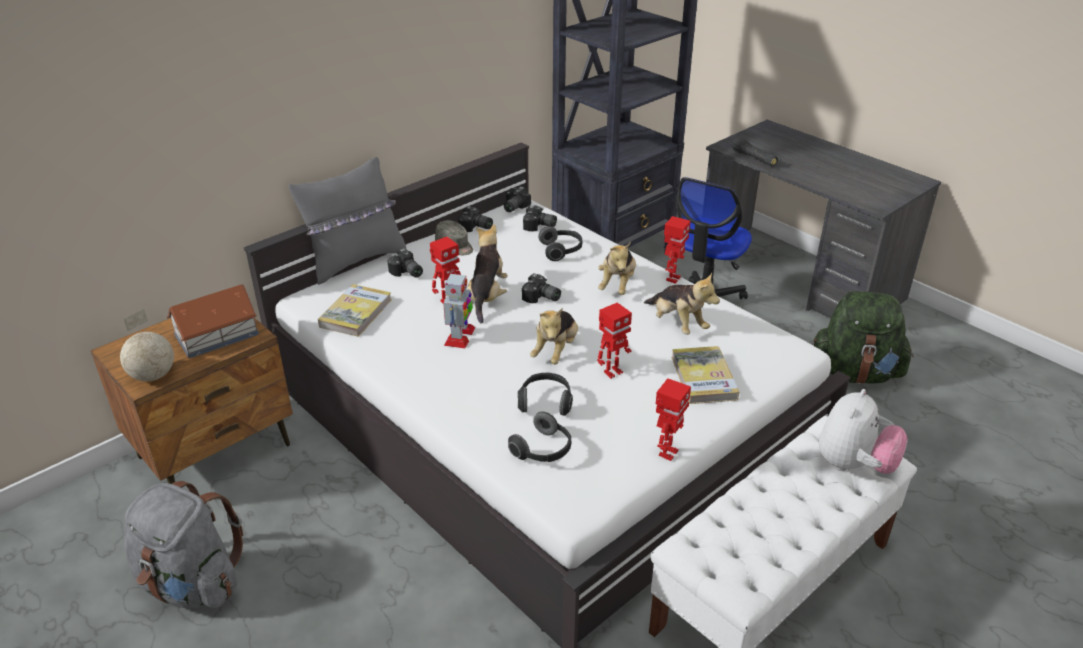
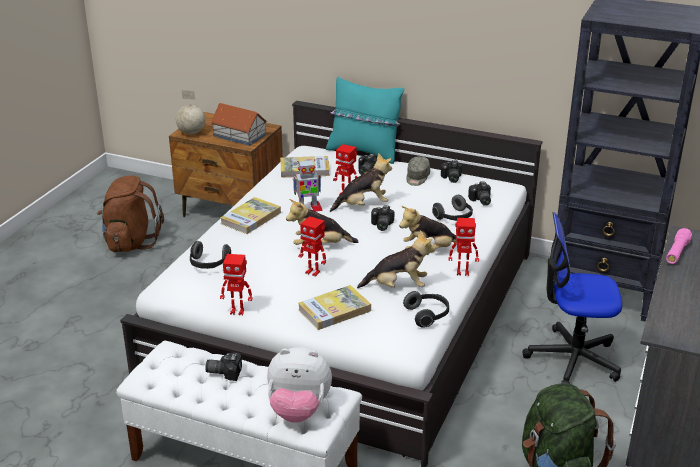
camera: 65 degrees right, 5 degrees down
grey backpack [124,481,243,609] -> brown backpack [97,176,164,252]
grey pillow [289,157,406,285] -> turquoise pillow [326,76,404,164]
camera [504,186,531,212] -> camera moved to [205,352,242,381]
headphones [518,373,573,416] -> headphones moved to [403,291,449,328]
plush toy [644,273,720,335] -> plush toy turned 120 degrees counterclockwise [357,230,435,288]
black flashlight [732,138,778,166] -> pink flashlight [666,228,692,264]
none -> book [220,197,281,234]

